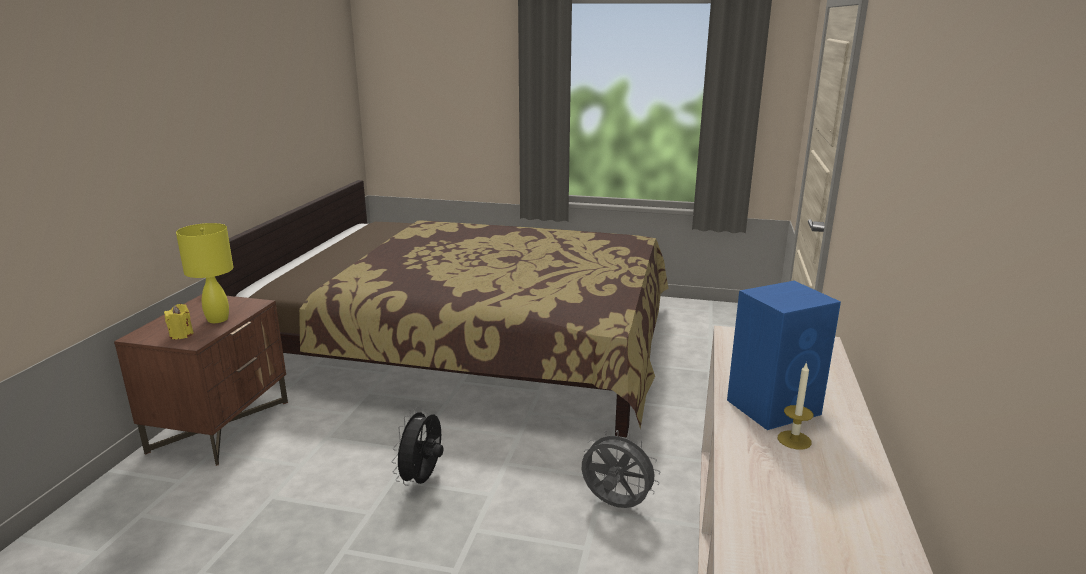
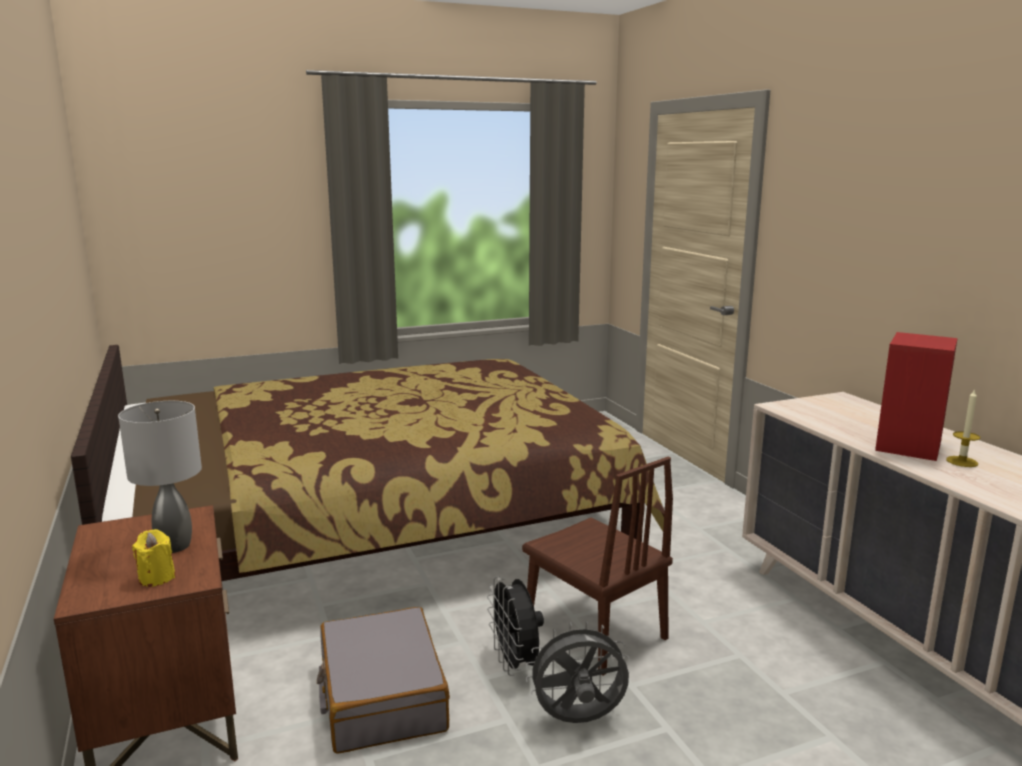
camera: 35 degrees left, 5 degrees down
yellow table lamp [176,223,234,323] -> grey table lamp [118,401,202,553]
grey fan [582,430,660,508] -> grey fan moved to [526,621,630,723]
blue speaker [727,281,841,430] -> red speaker [875,332,958,461]
none -> grey suitcase [317,607,450,754]
none -> brown chair [522,457,673,676]

